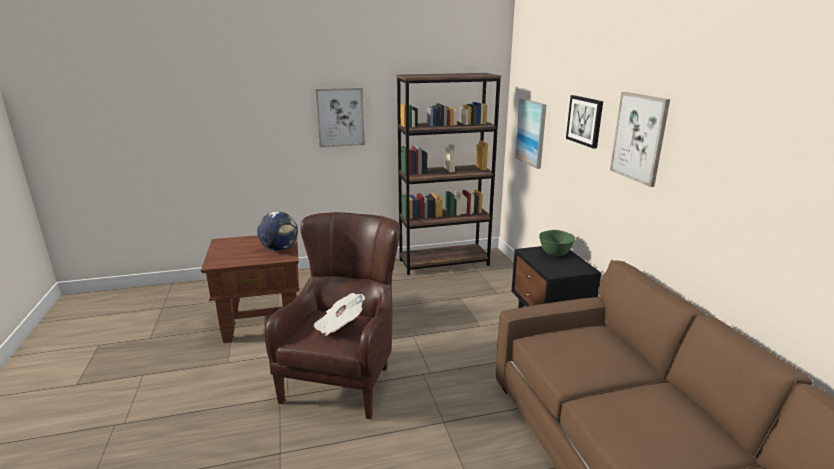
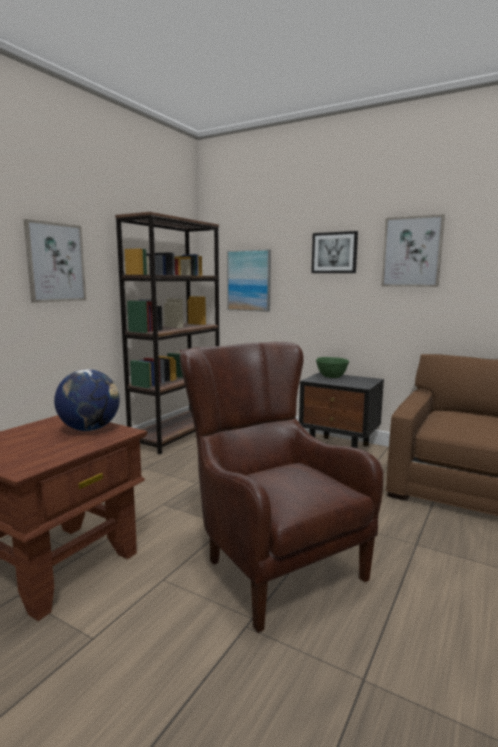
camera: 45 degrees left, 10 degrees down
newspaper [313,293,365,336] -> none

